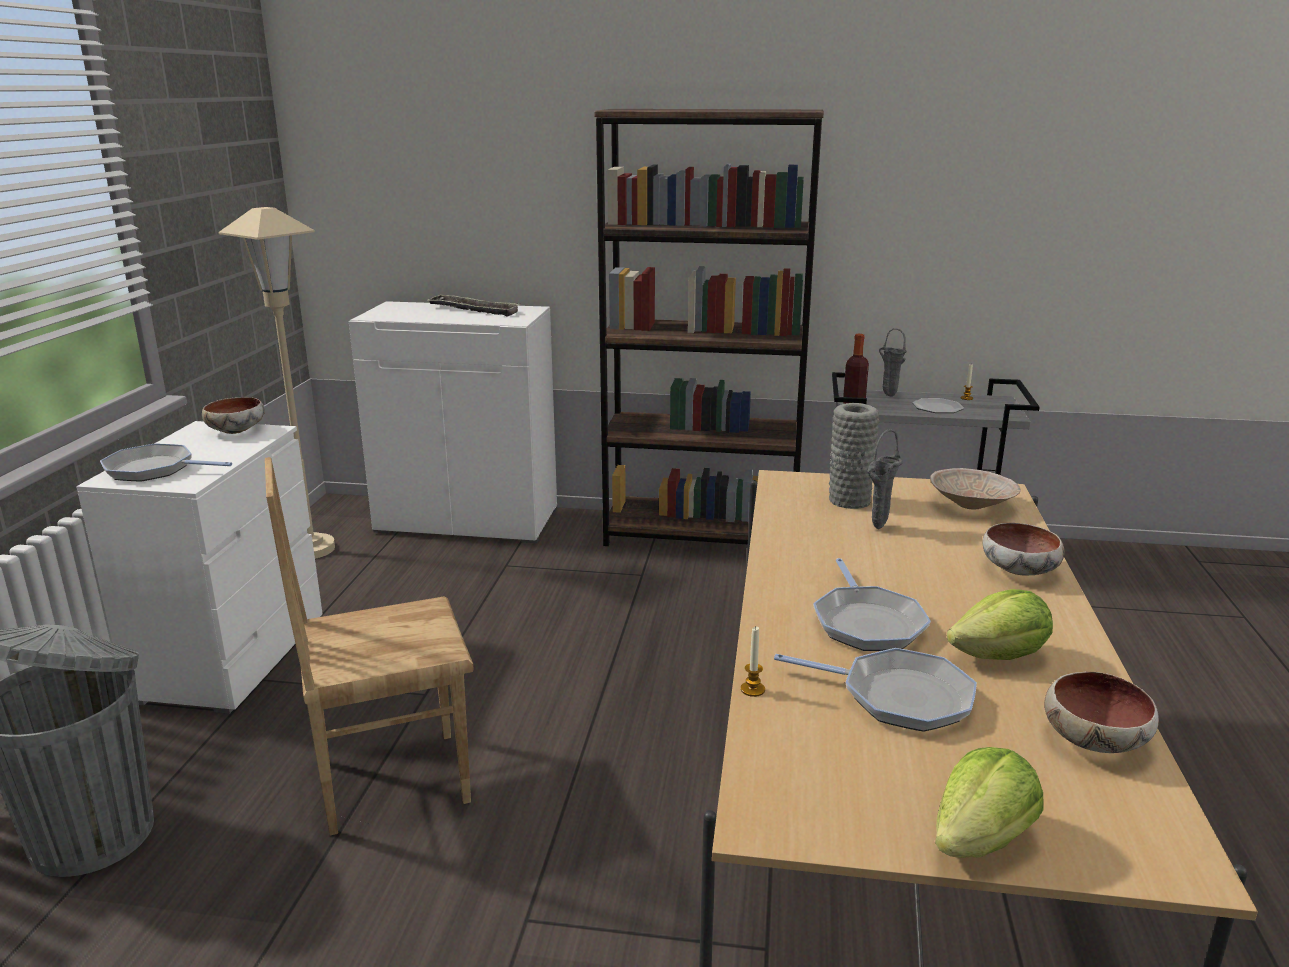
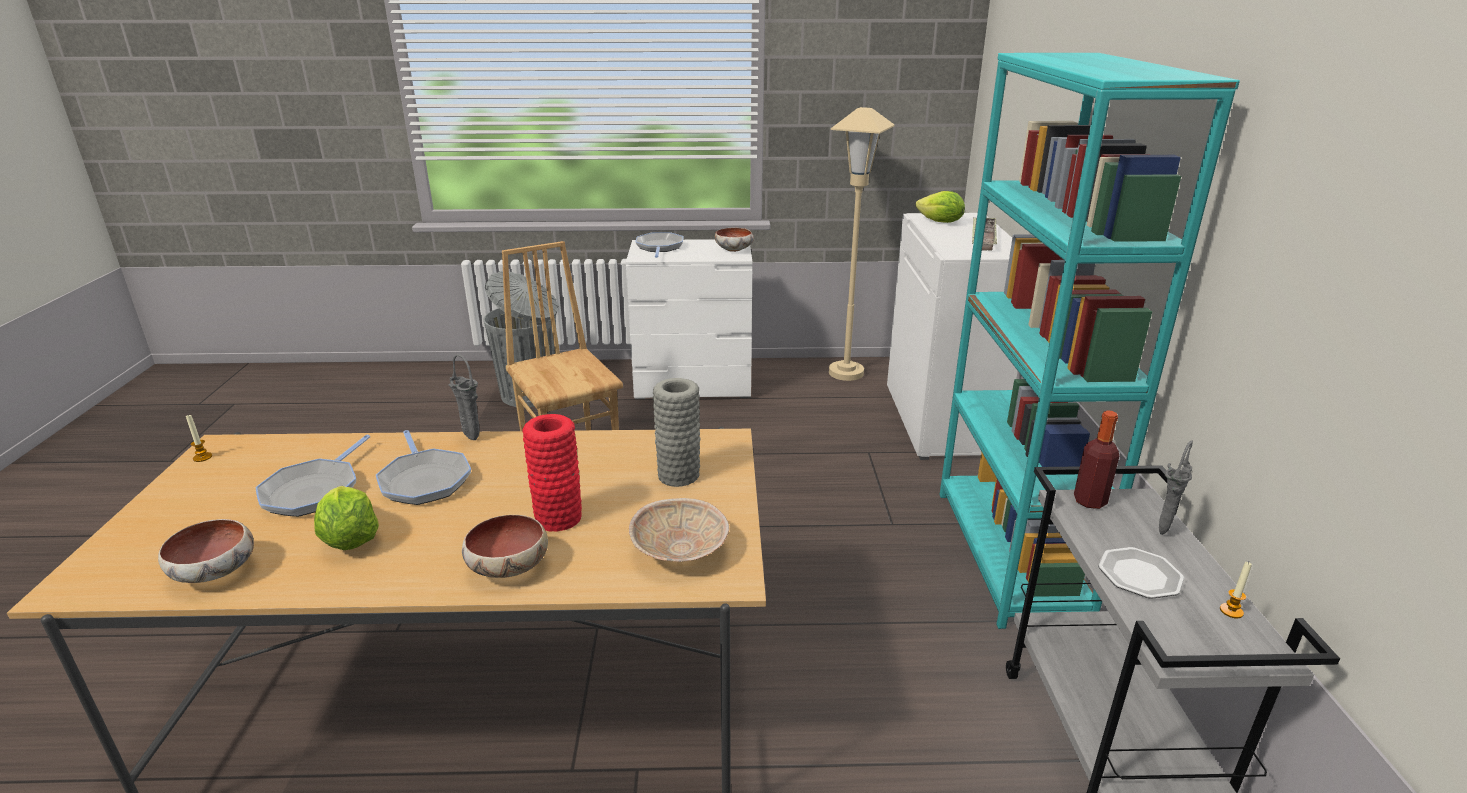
camera: 80 degrees right, 5 degrees up
brown bookcase [595,109,824,546] -> turquoise bookcase [940,53,1240,629]
candle [741,627,765,697] -> candle moved to [186,415,212,462]
frying pan [813,558,931,651] -> frying pan turned 105 degrees counterclockwise [376,430,471,505]
grey vase [868,429,903,529] -> grey vase moved to [449,354,480,440]
lettuce [935,747,1044,858] -> lettuce moved to [915,191,965,223]
none -> red vase [522,414,582,532]

